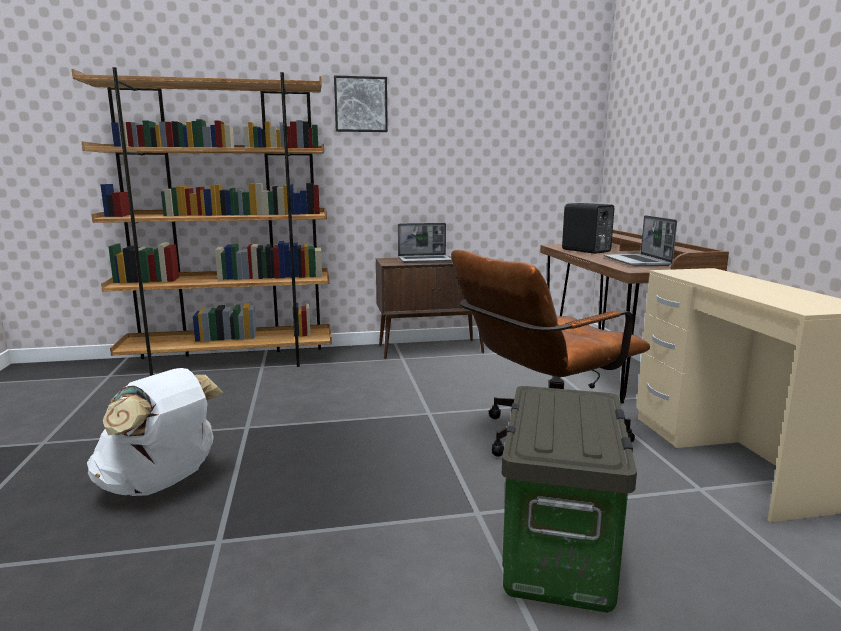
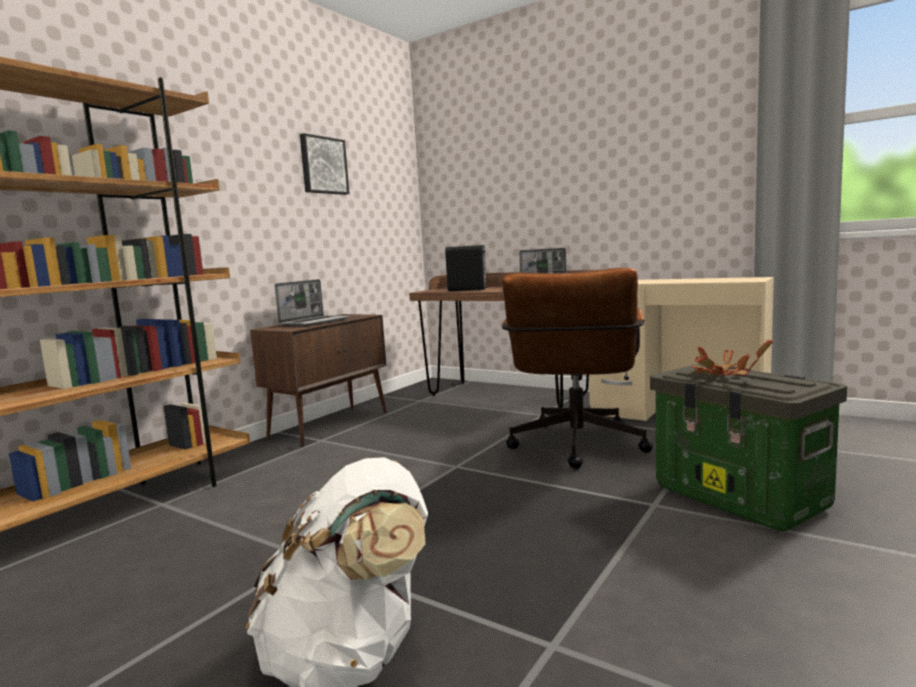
camera: 45 degrees left, 5 degrees down
picture [334,75,388,132] -> picture moved to [300,133,350,195]
none -> potted plant [692,340,774,375]

